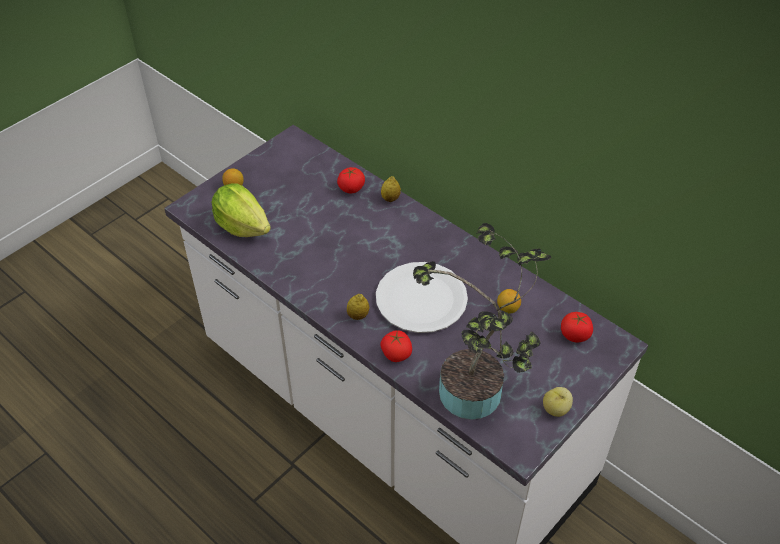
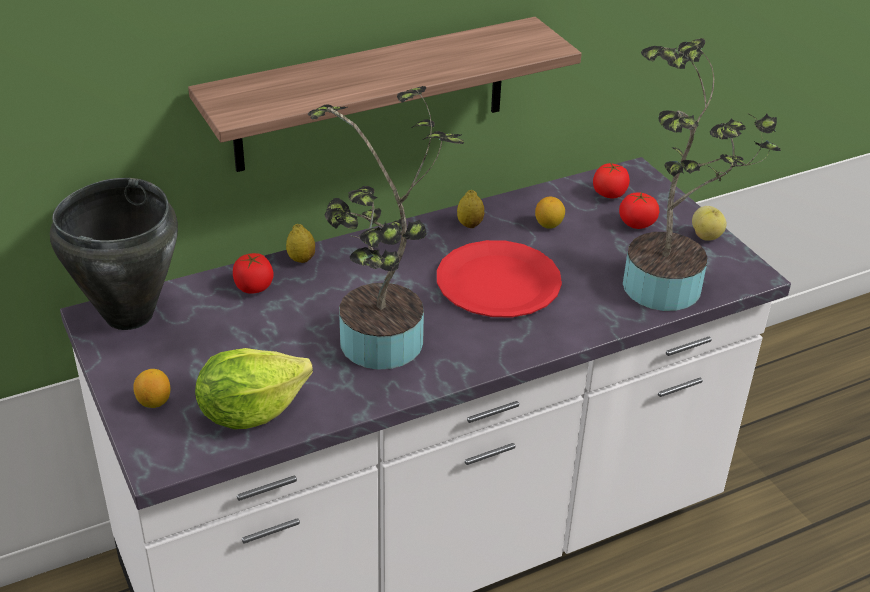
camera: 70 degrees left, 10 degrees down
lemon [347,294,369,320] -> lemon moved to [457,190,484,228]
white plate [376,262,468,333] -> red plate [437,240,562,317]
tomato [380,330,412,362] -> tomato moved to [619,192,659,229]
none -> black cooking pot [50,178,178,330]
none -> shelf [188,17,582,172]
none -> potted plant [308,86,464,370]

